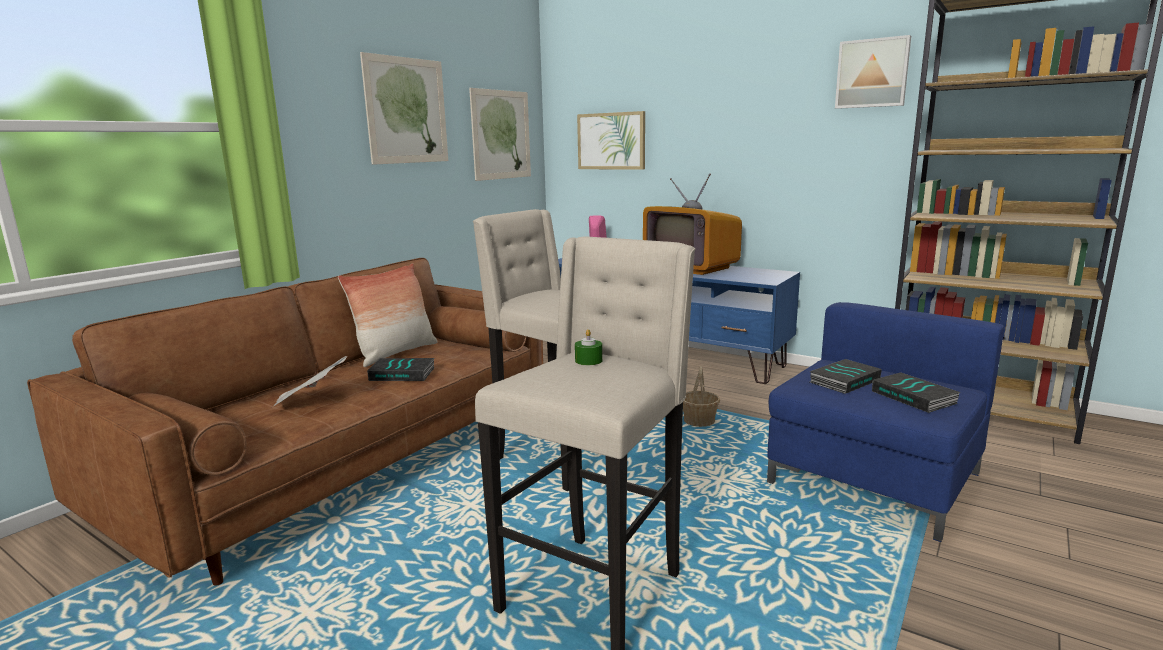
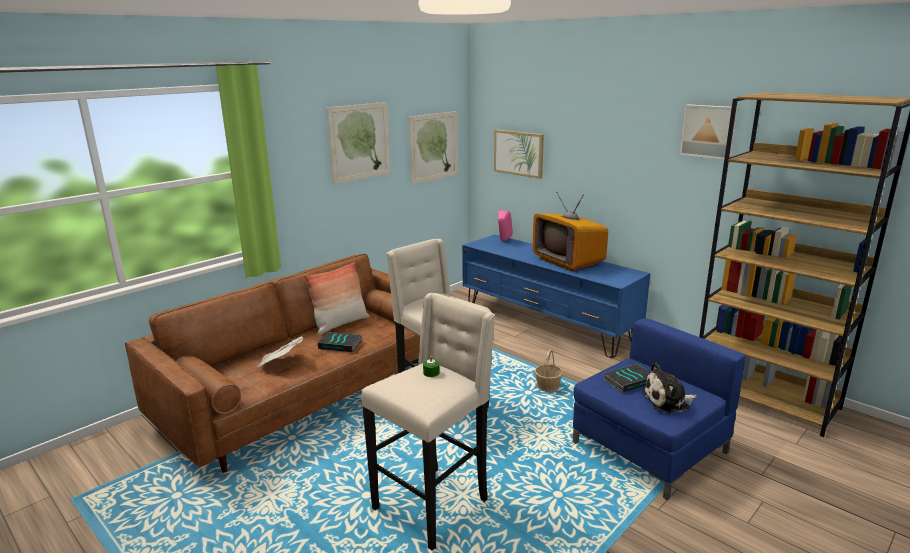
camera: 10 degrees right, 5 degrees up
book [872,372,961,413] -> plush toy [641,362,697,413]

